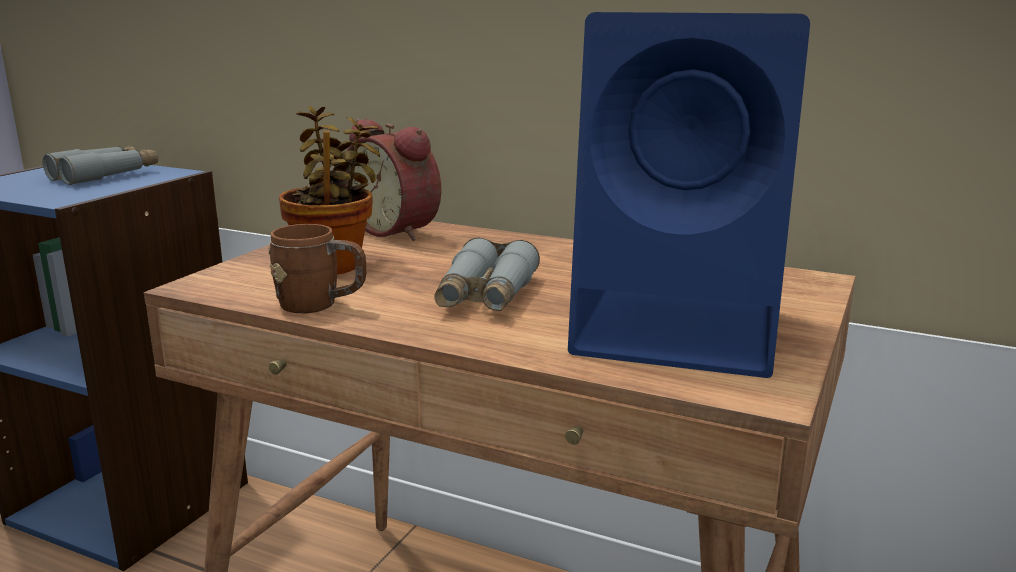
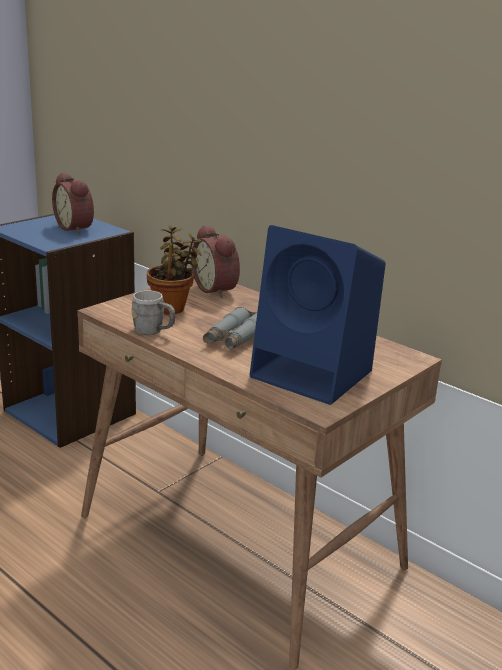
camera: 15 degrees right, 5 degrees up
grey binoculars [43,146,158,185] -> alarm clock [52,172,94,234]
brown mug [268,224,366,313] -> grey mug [131,290,175,335]

